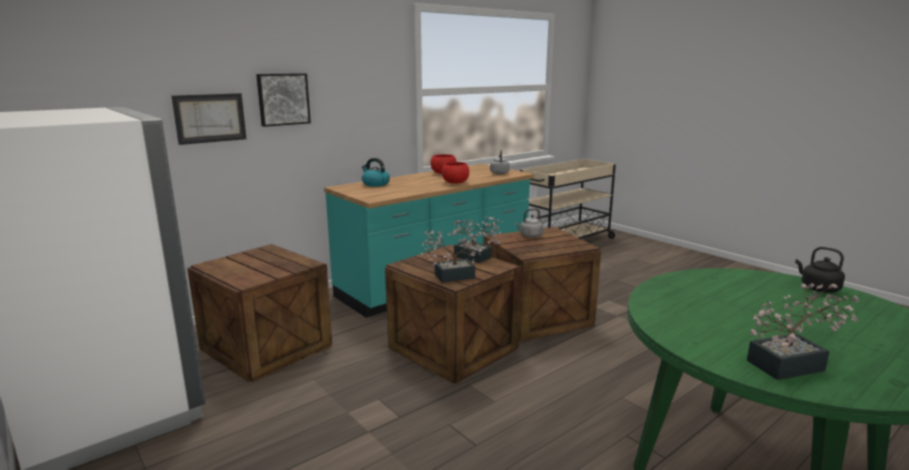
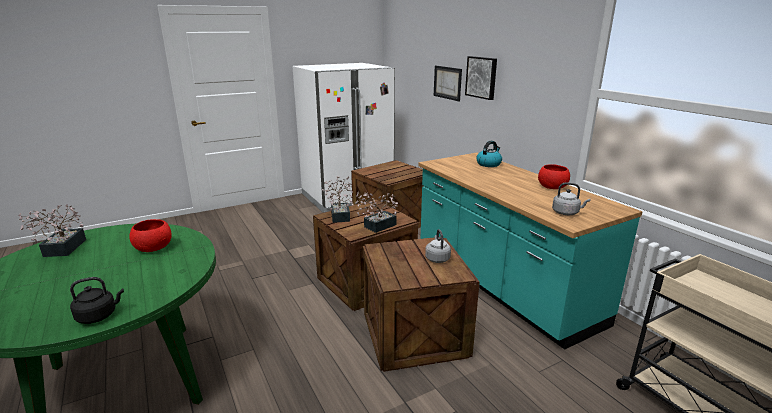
camera: 100 degrees right, 5 degrees up
red bowl [442,162,469,184] -> red bowl moved to [129,219,172,252]

